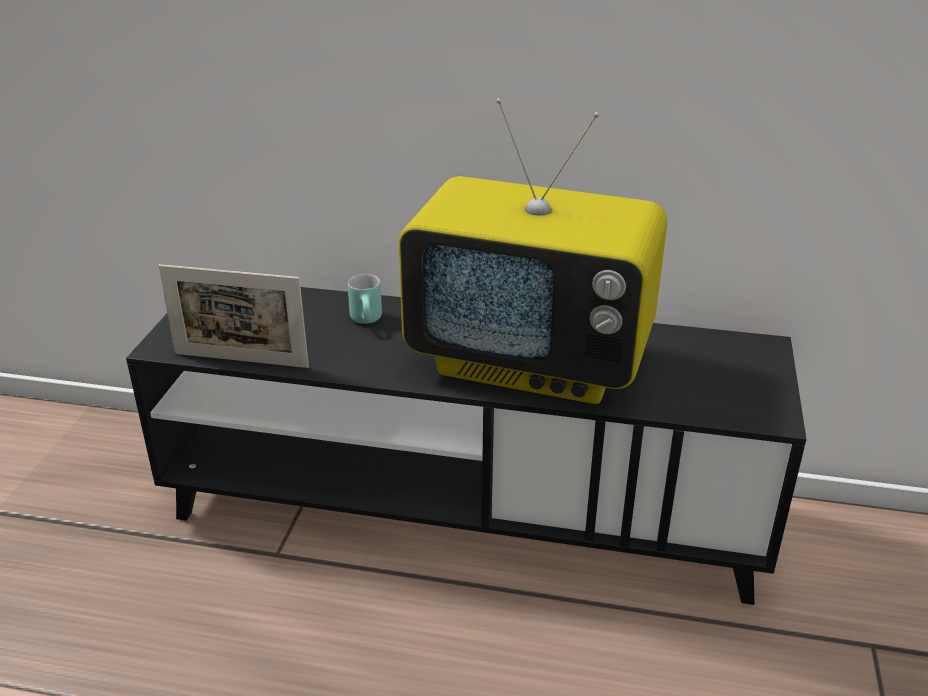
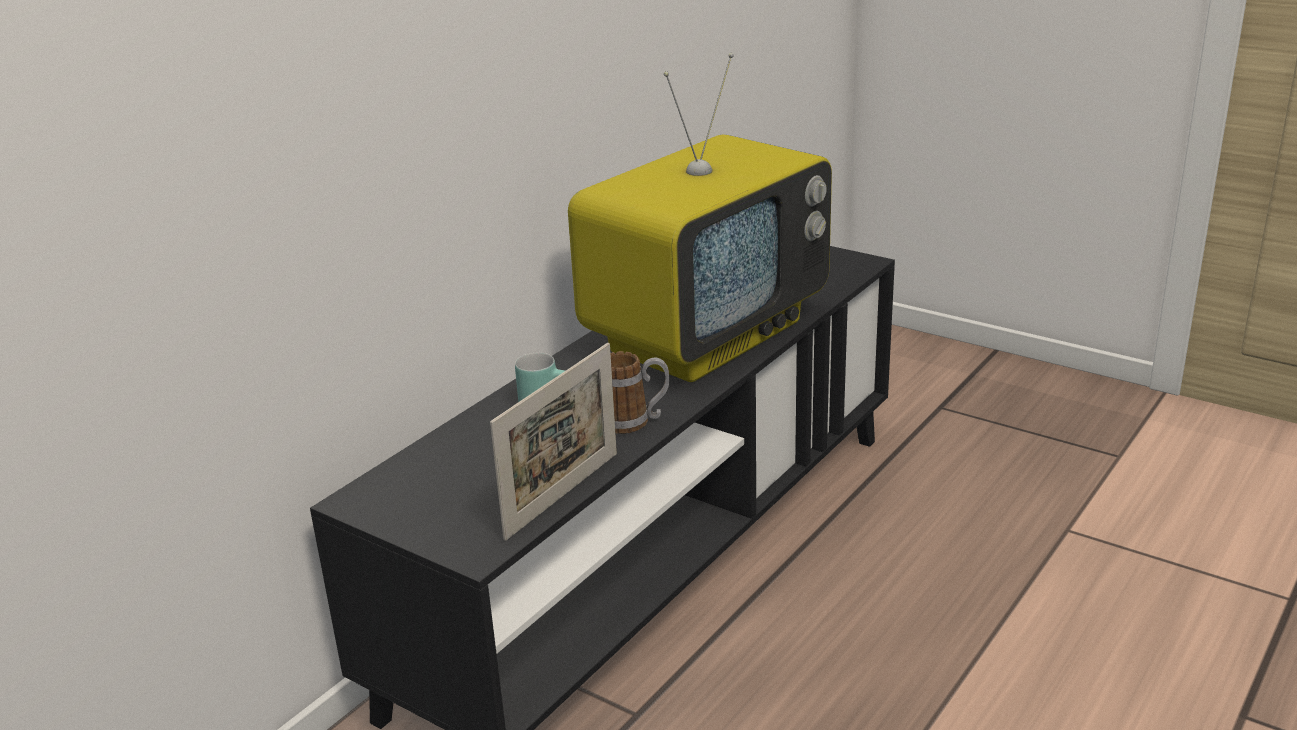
camera: 65 degrees left, 5 degrees down
none -> mug [611,351,669,434]

